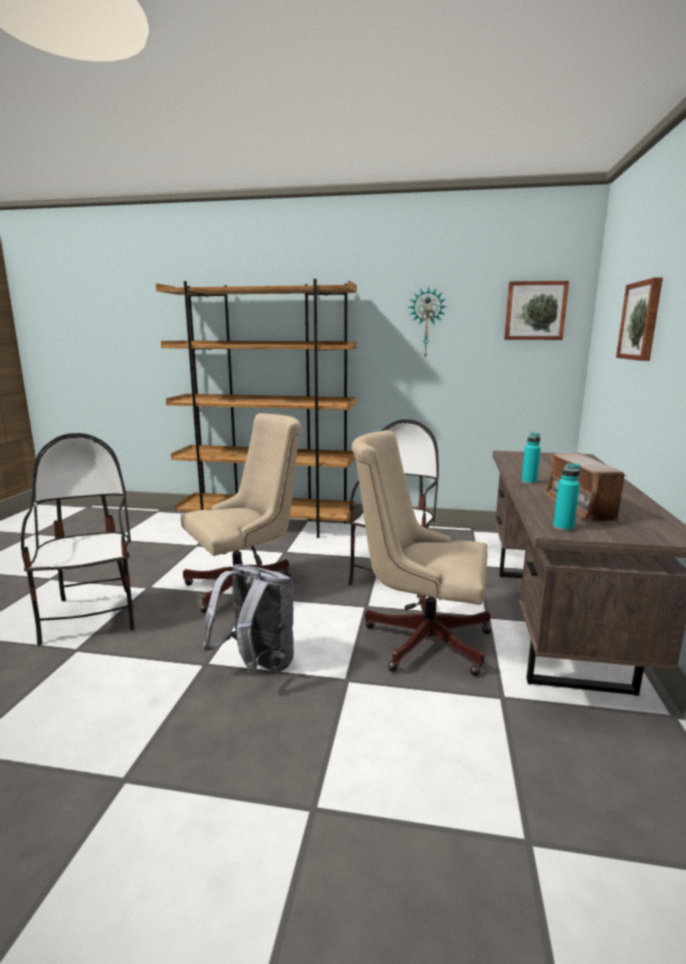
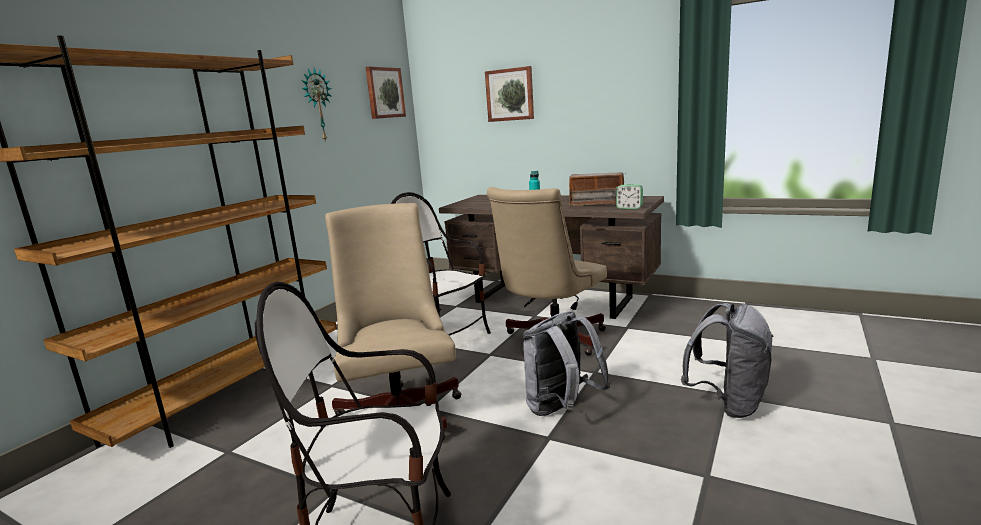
camera: 70 degrees left, 0 degrees up
turquoise bottle [553,464,580,531] -> alarm clock [616,184,643,209]
none -> grey backpack [681,303,774,418]

